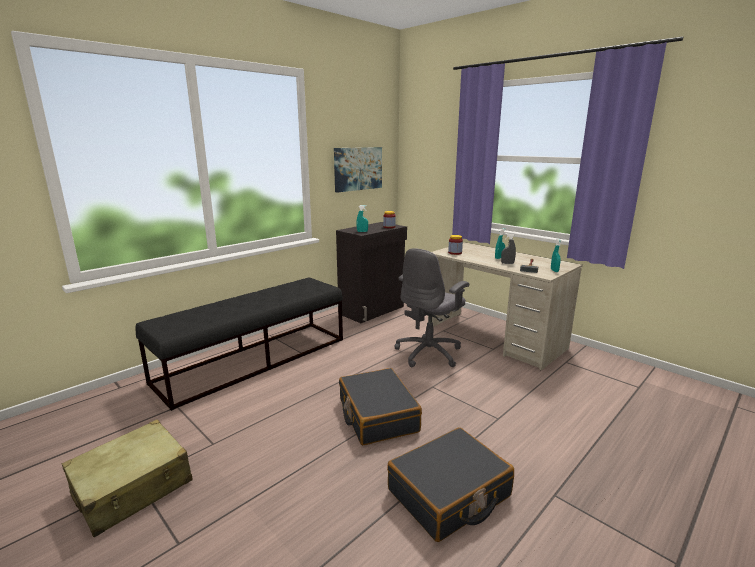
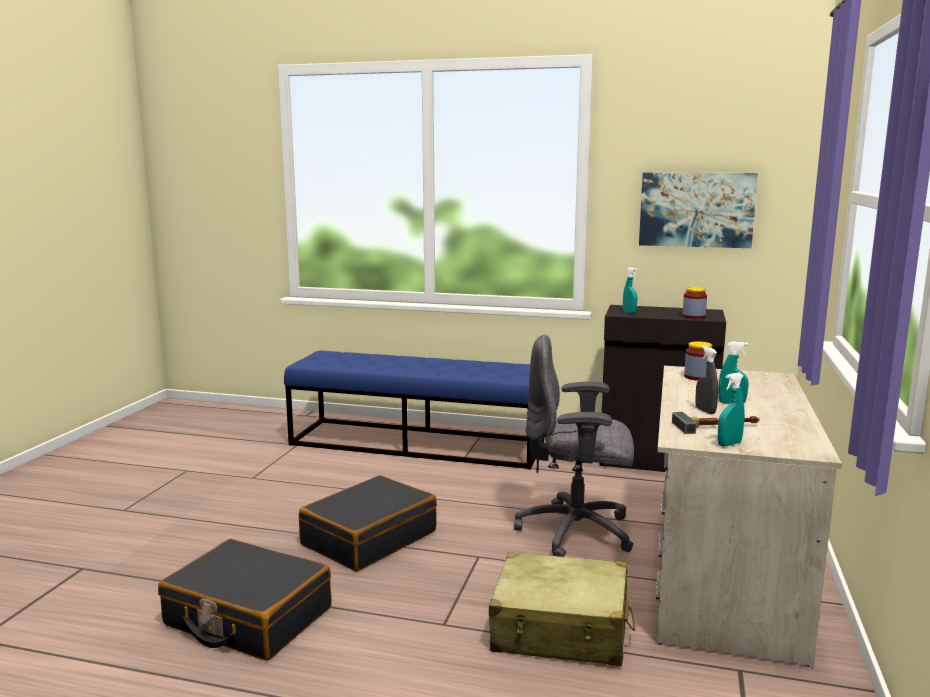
camera: 60 degrees right, 5 degrees down
beige suitcase [61,419,193,537] -> beige suitcase moved to [489,552,635,666]
black bench [135,278,343,411] -> blue bench [284,351,544,469]

